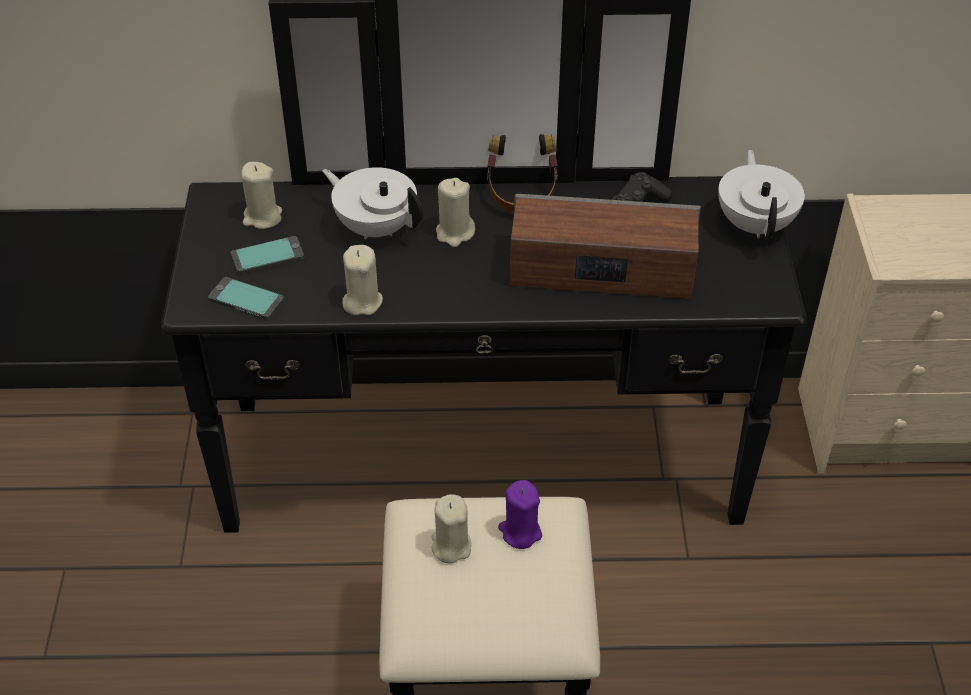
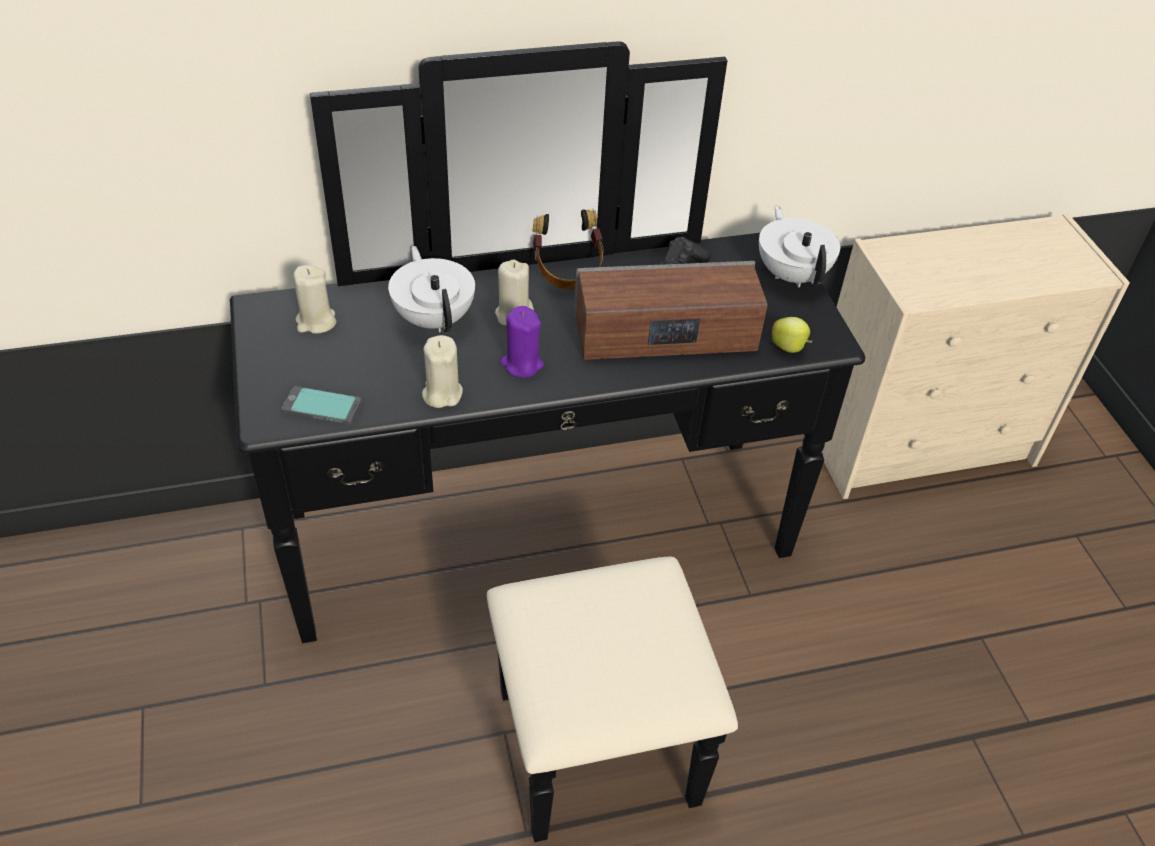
camera: 15 degrees left, 0 degrees up
phone [231,236,304,274] -> none
white teapot [322,167,423,240] -> white teapot turned 45 degrees clockwise [388,246,475,332]
beige candle [431,494,471,563] -> none
purple candle [498,480,542,549] -> purple candle moved to [500,306,544,378]
none -> apple [772,317,812,353]

